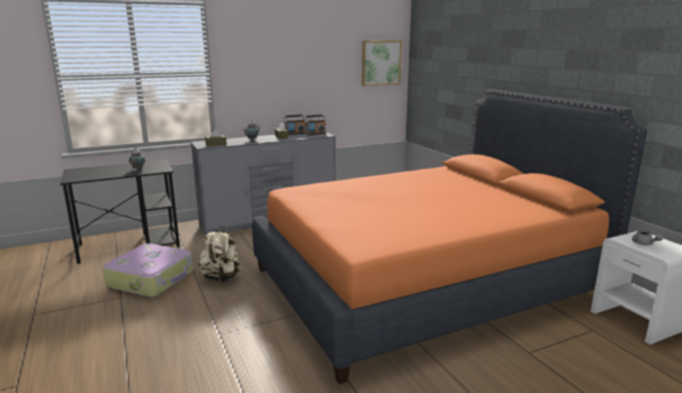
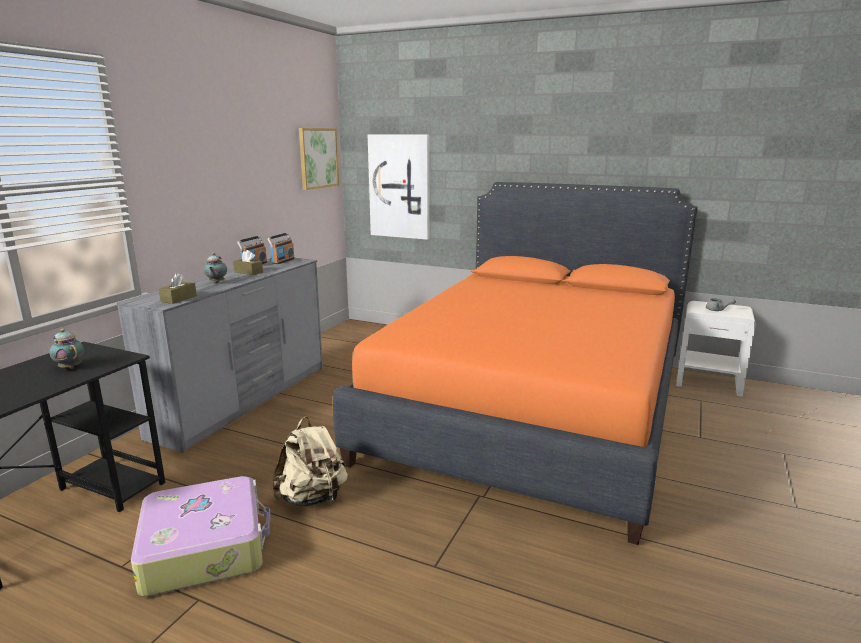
camera: 40 degrees left, 0 degrees up
none -> picture [368,134,429,240]

